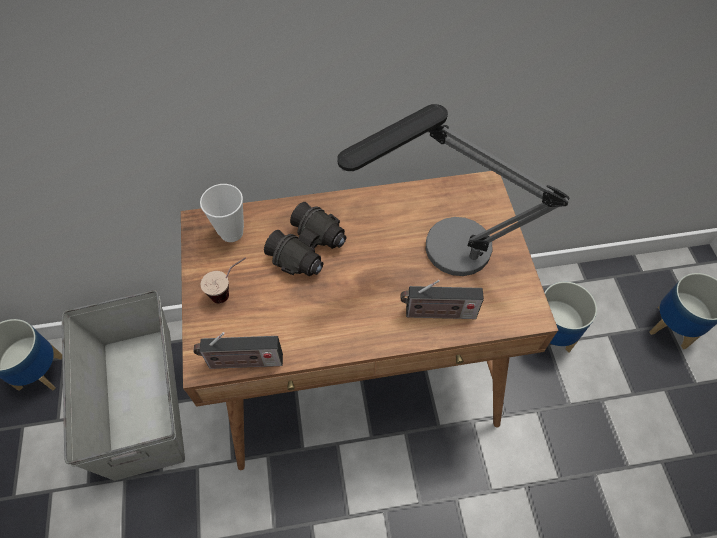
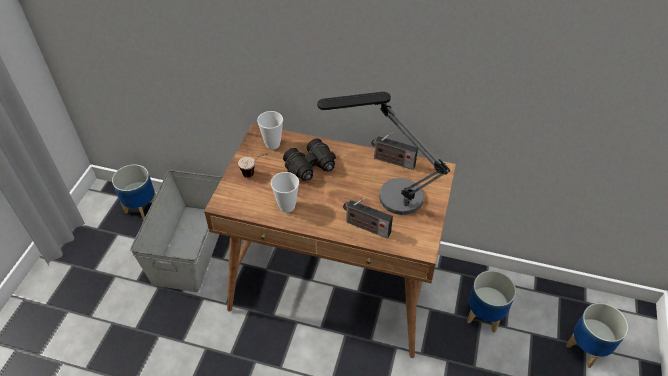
camera: 25 degrees right, 10 degrees down
radio [193,332,283,369] -> radio moved to [371,132,418,170]
none -> cup [271,172,299,213]

